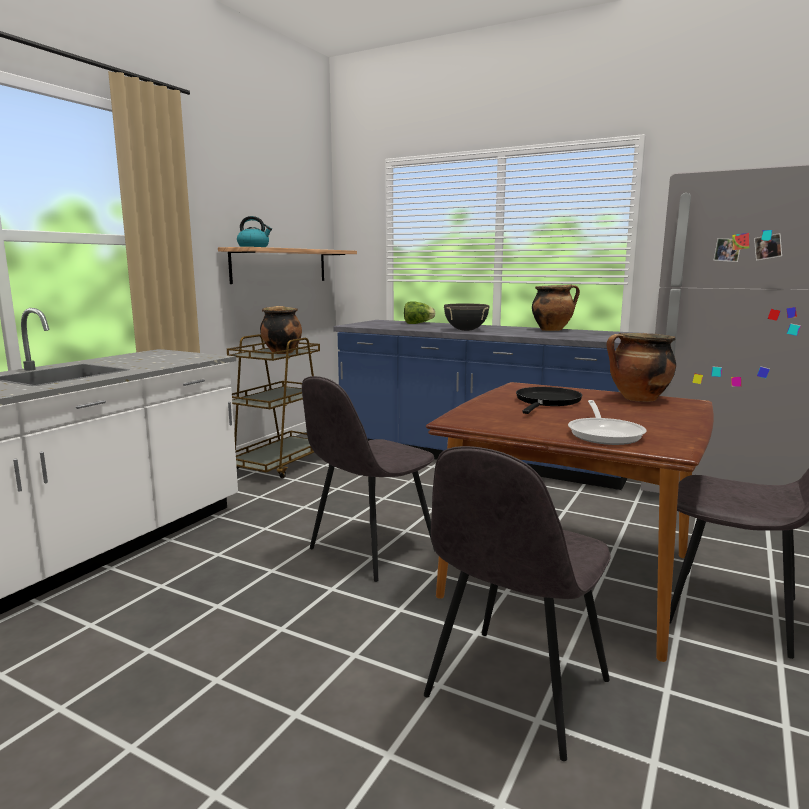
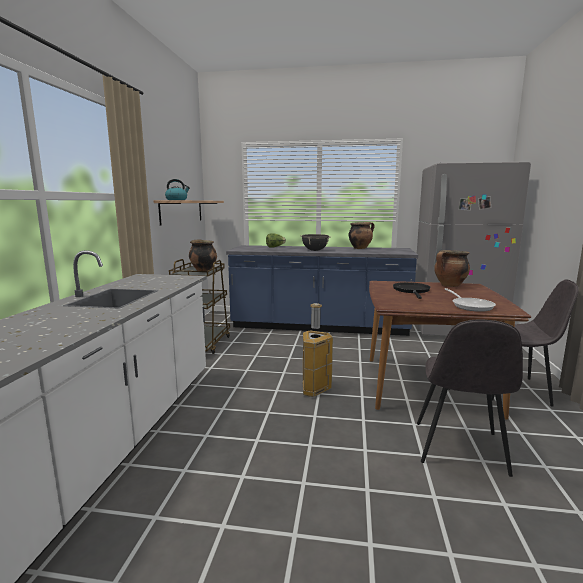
camera: 20 degrees left, 0 degrees up
grey chair [302,376,435,582] -> trash can [303,303,333,397]

